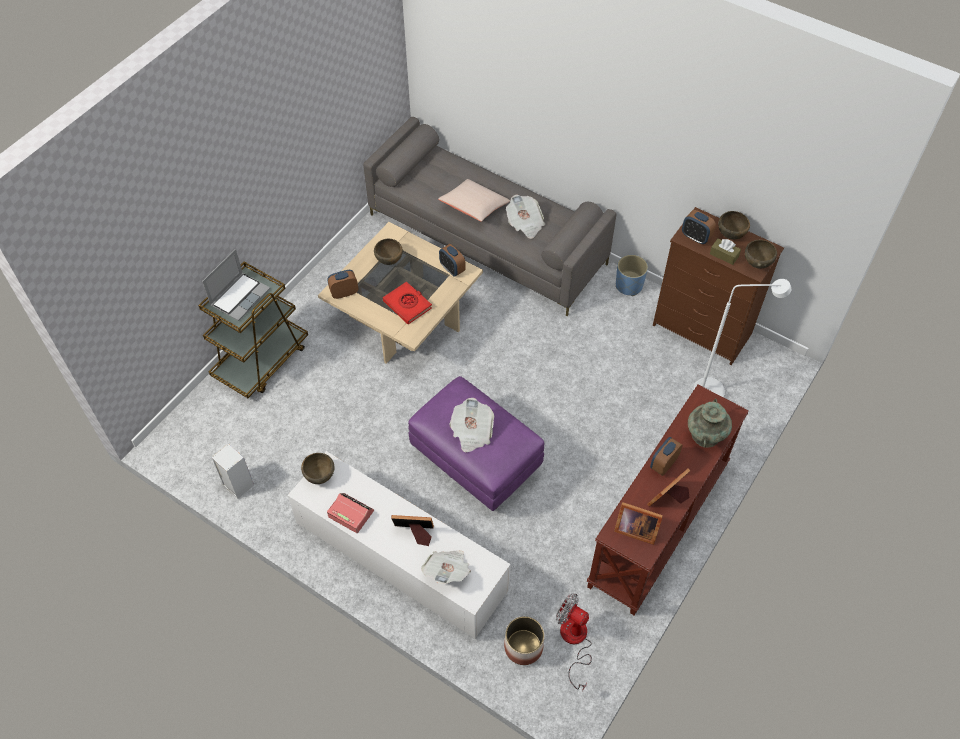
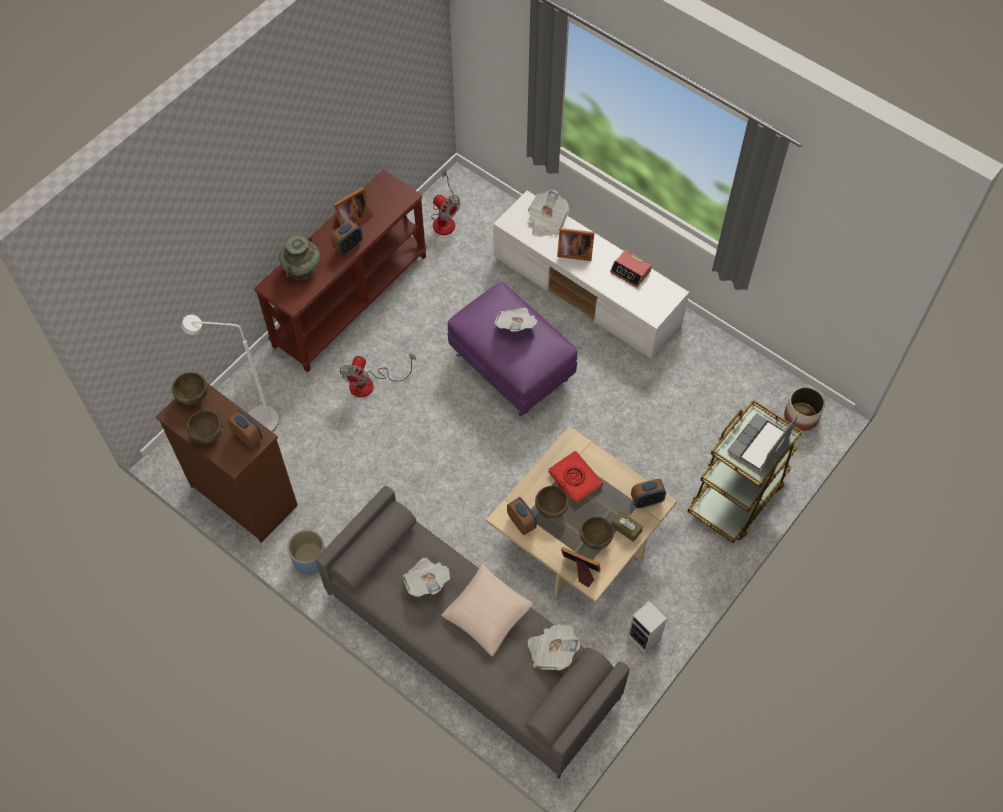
camera: 175 degrees left, 5 degrees up
speaker [211,443,254,499] -> speaker moved to [627,601,667,654]
brown bowl [301,453,335,484] -> brown bowl moved to [535,486,569,518]
planter [504,616,544,665] -> planter moved to [784,387,825,431]
picture frame [614,502,663,545] -> picture frame moved to [561,547,601,588]
brown tissue box [710,238,741,265] -> brown tissue box moved to [611,511,643,542]
none -> fan [339,354,416,397]
none -> newspaper [527,624,580,670]

